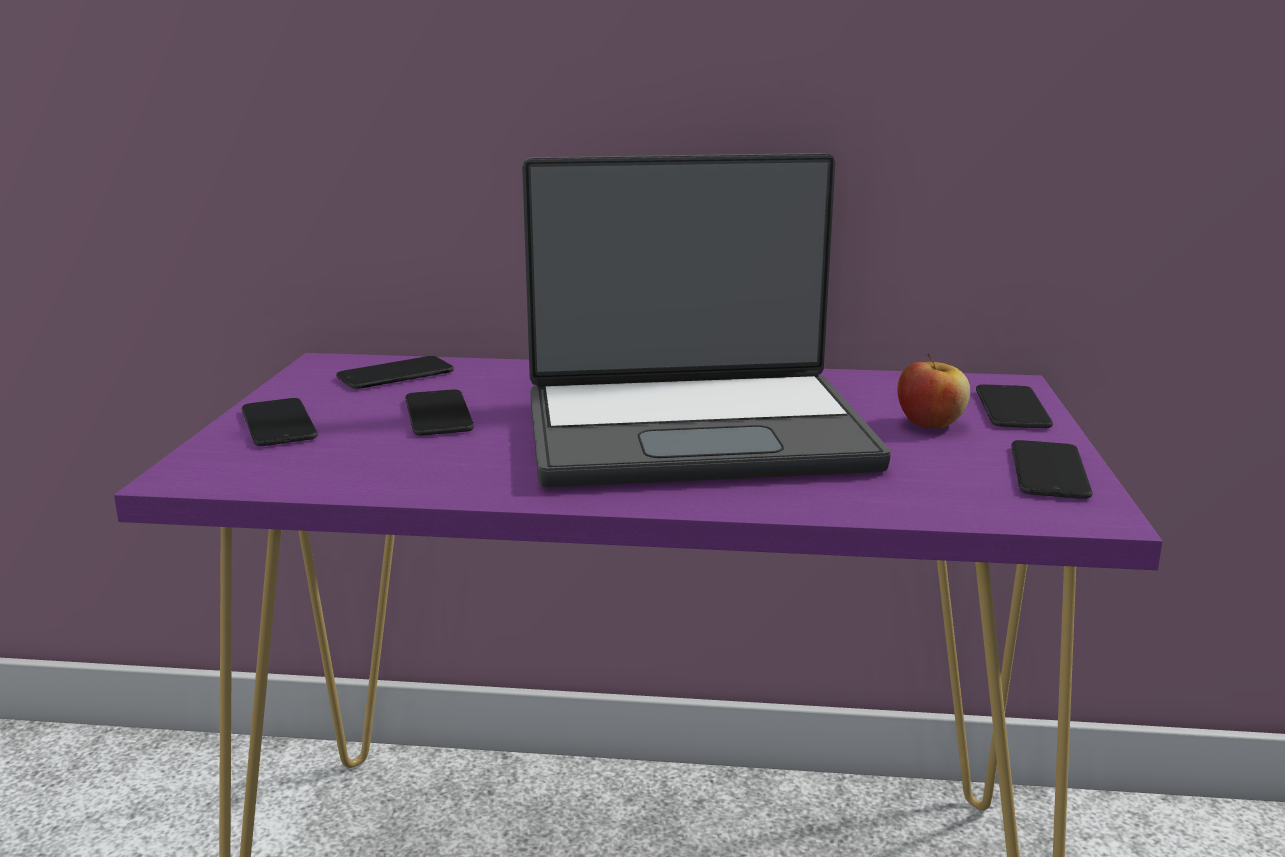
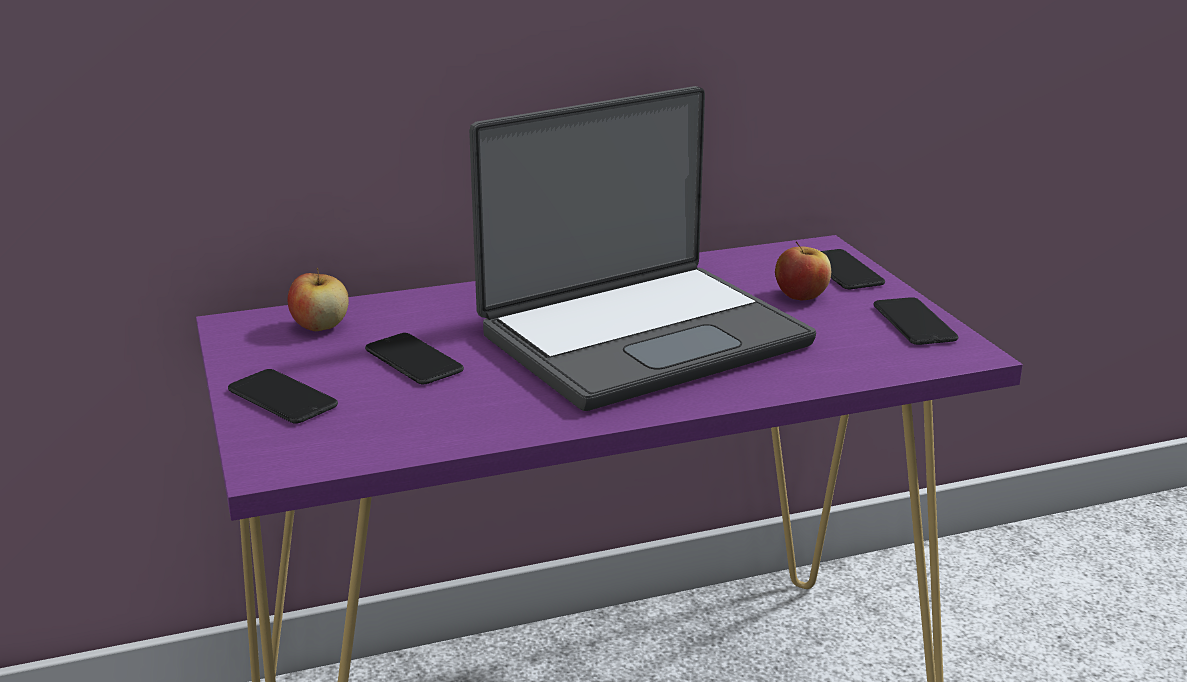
camera: 25 degrees left, 5 degrees up
phone [336,356,454,389] -> apple [287,268,349,331]

